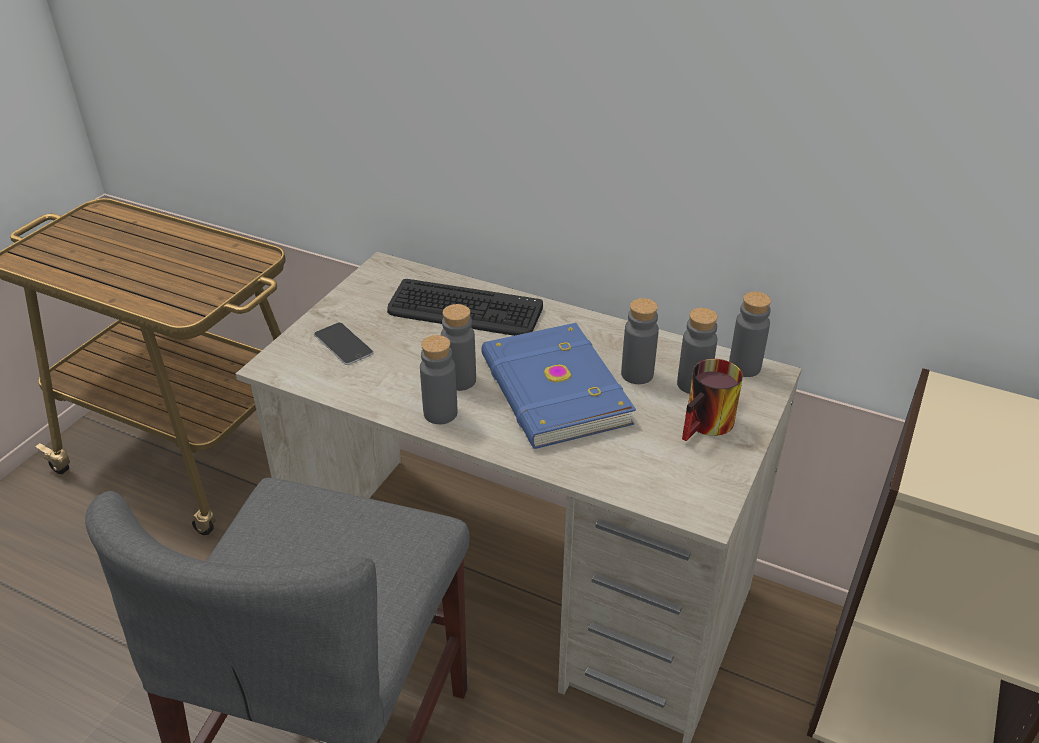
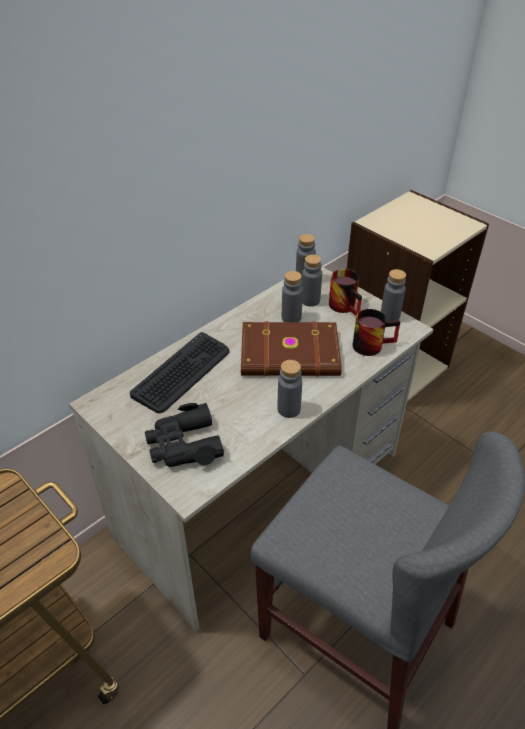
camera: 70 degrees left, 5 degrees up
phone [314,322,374,365] -> black binoculars [145,403,224,467]
grey bottle [441,304,476,391] -> grey bottle moved to [381,269,406,321]
blue book [481,323,636,449] -> brown book [241,322,342,377]
none -> mug [353,309,400,356]

